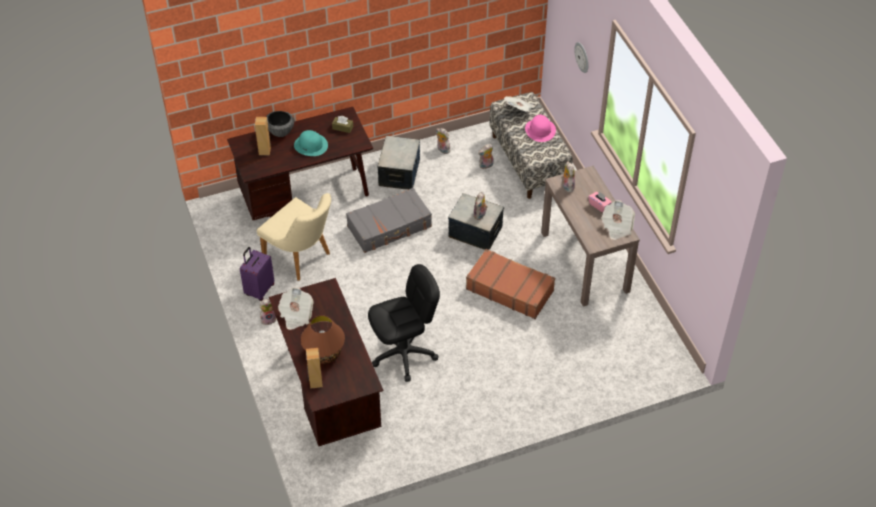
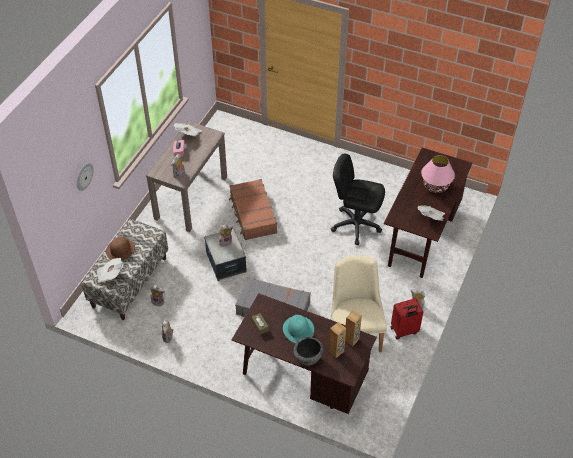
camera: 135 degrees left, 0 degrees up
purple suitcase [240,247,274,301] -> red suitcase [391,298,423,339]
brown table lamp [301,315,345,364] -> pink table lamp [421,155,455,193]
brown speaker [306,348,323,389] -> brown speaker moved to [345,310,362,346]
storage box [377,136,420,190] -> none
pink hat [525,115,556,142] -> brown hat [106,236,135,261]

